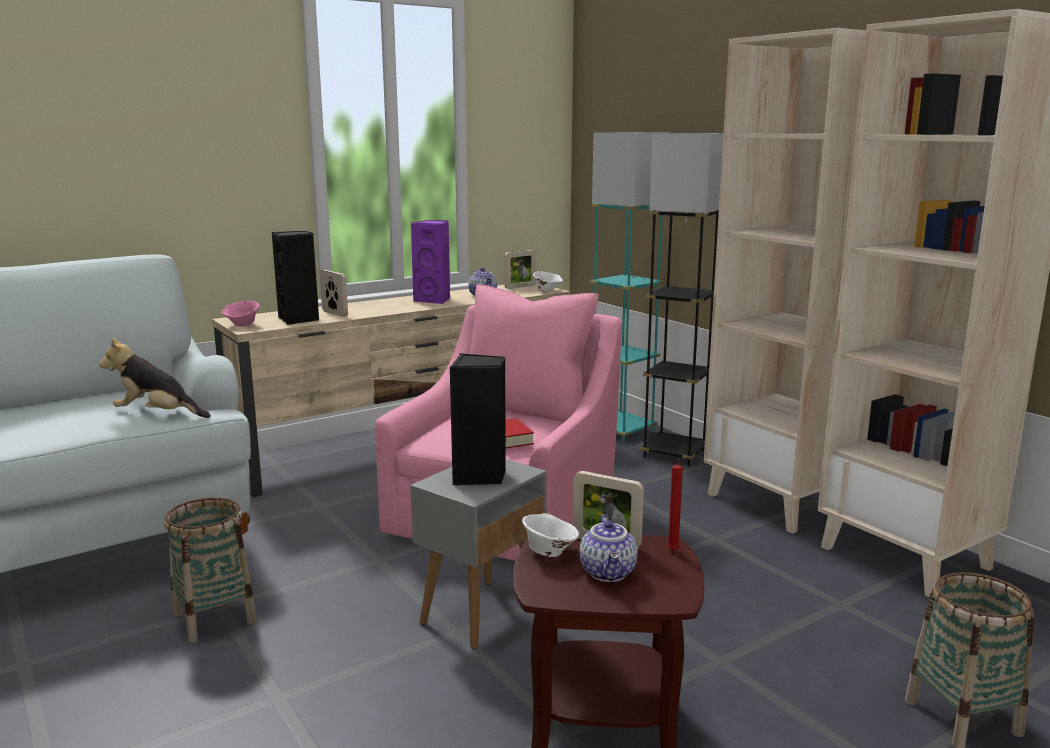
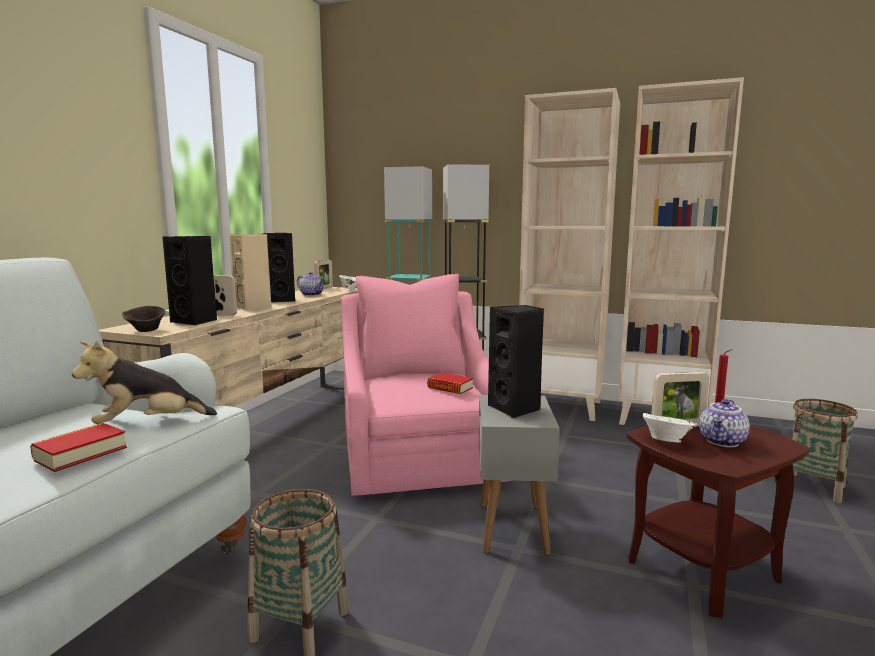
camera: 35 degrees left, 5 degrees down
pink bowl [222,301,259,327] -> brown bowl [122,306,166,332]
purple speaker [411,220,450,304] -> black speaker [263,233,296,302]
teapot [579,514,638,582] -> teapot turned 75 degrees clockwise [699,399,750,447]
none -> book [30,423,127,472]
none -> beige speaker [229,234,272,311]

